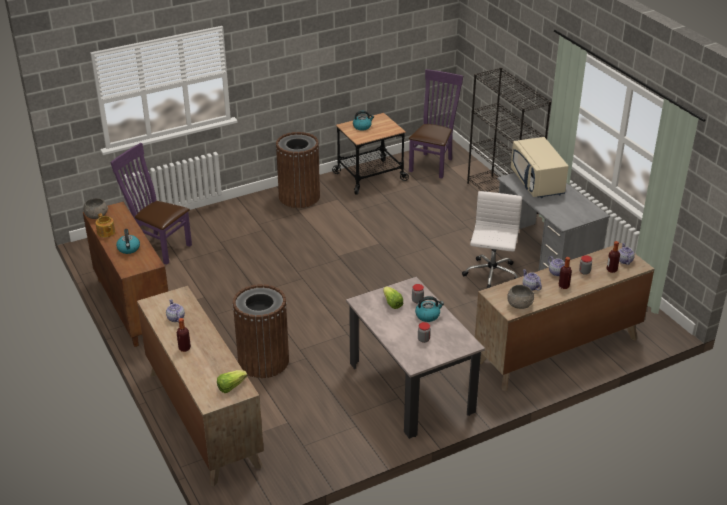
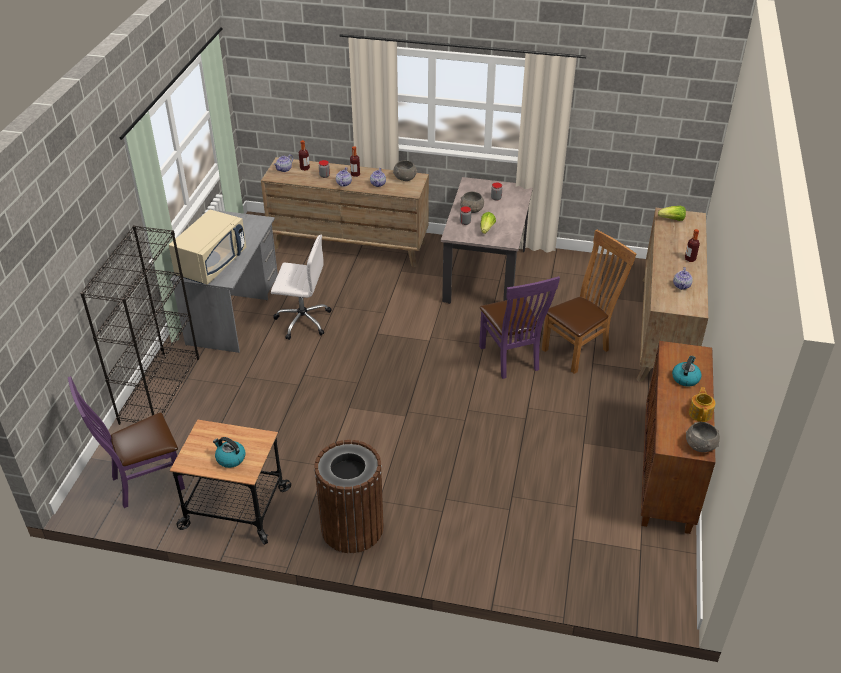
camera: 140 degrees left, 5 degrees up
purple chair [110,143,192,265] -> purple chair moved to [479,276,560,379]
brown trash can [233,284,289,378] -> brown chair [542,230,636,374]
kettle [415,296,444,322] -> grey bowl [460,191,484,213]
white office chair [462,191,522,288] -> white office chair turned 135 degrees counterclockwise [271,234,332,340]

